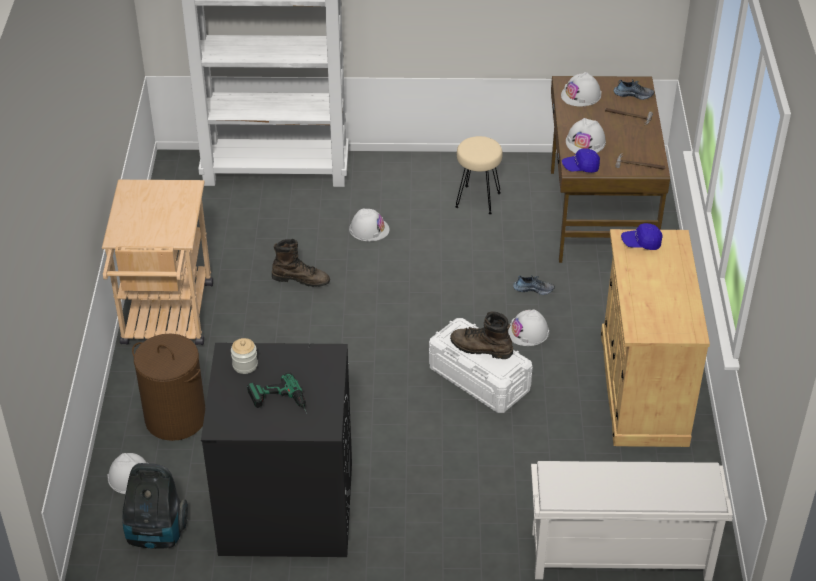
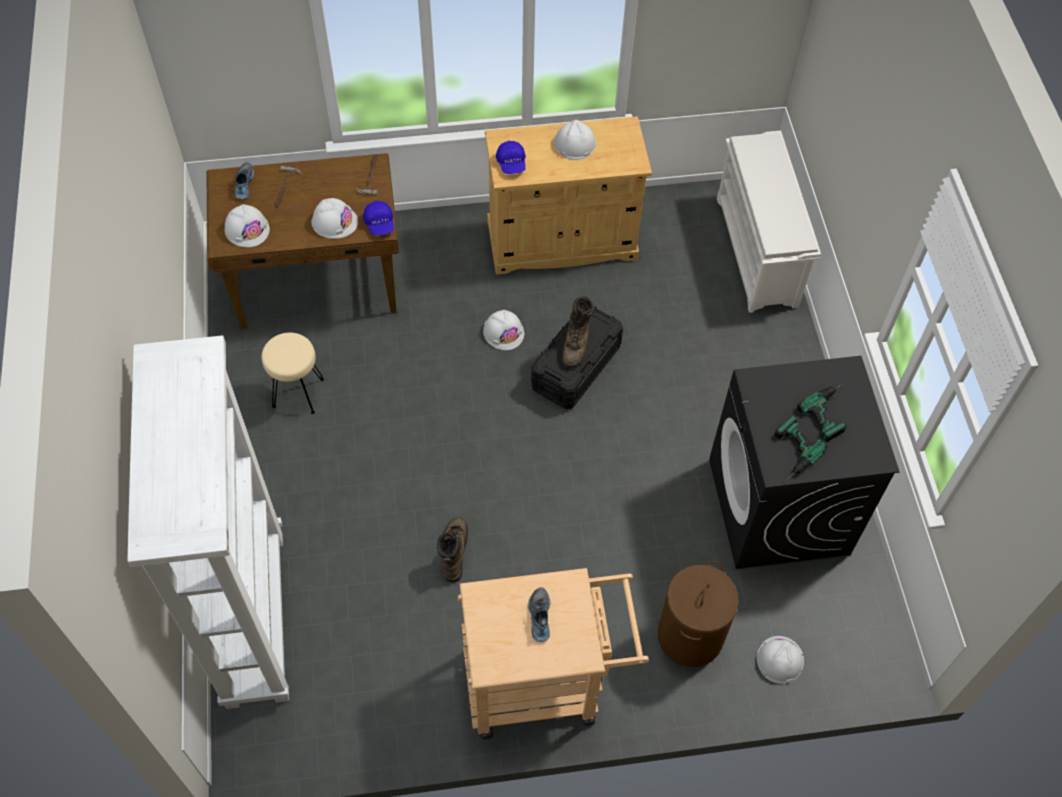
camera: 100 degrees left, 15 degrees up
vacuum cleaner [122,463,188,549] -> none
jar [231,338,258,374] -> power drill [775,415,828,480]
white hard hat [349,208,390,241] -> white hard hat moved to [554,120,596,160]
white storage box [429,318,532,413] -> black storage box [531,306,623,409]
shoe [513,276,555,295] -> shoe moved to [528,587,550,642]

